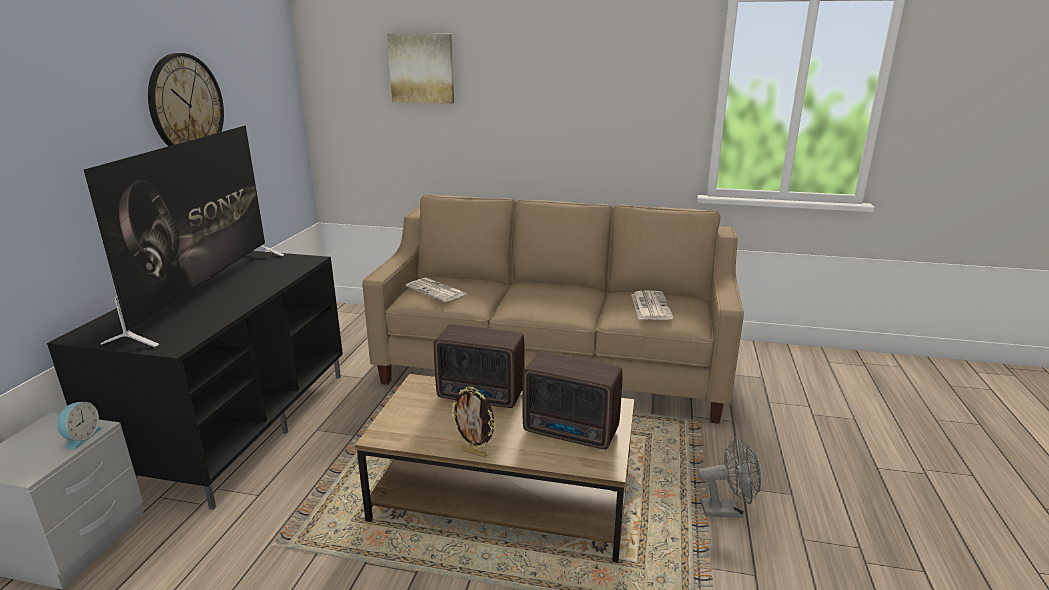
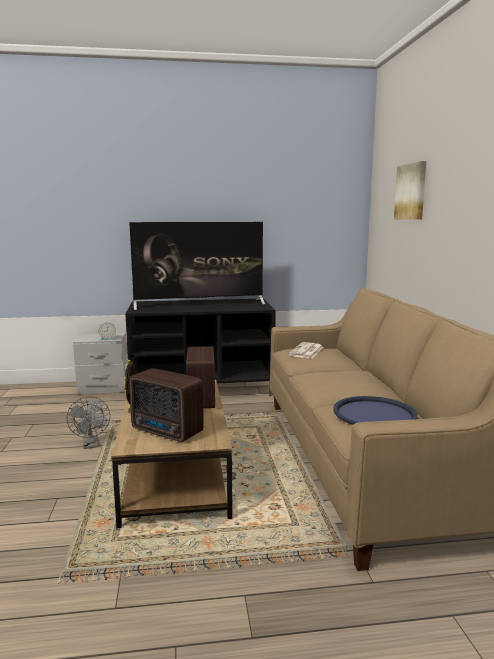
camera: 70 degrees right, 10 degrees down
wall clock [148,53,224,146] -> none
radio [522,352,623,449] -> radio turned 60 degrees counterclockwise [129,368,204,442]
newspaper [631,290,673,320] -> blue tray [333,396,418,425]
grey fan [698,437,761,518] -> grey fan moved to [67,396,110,449]

